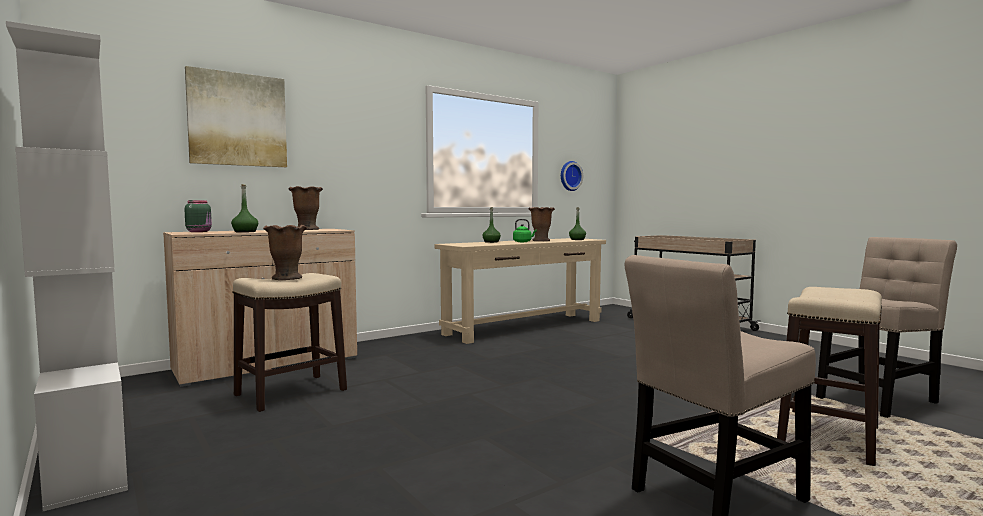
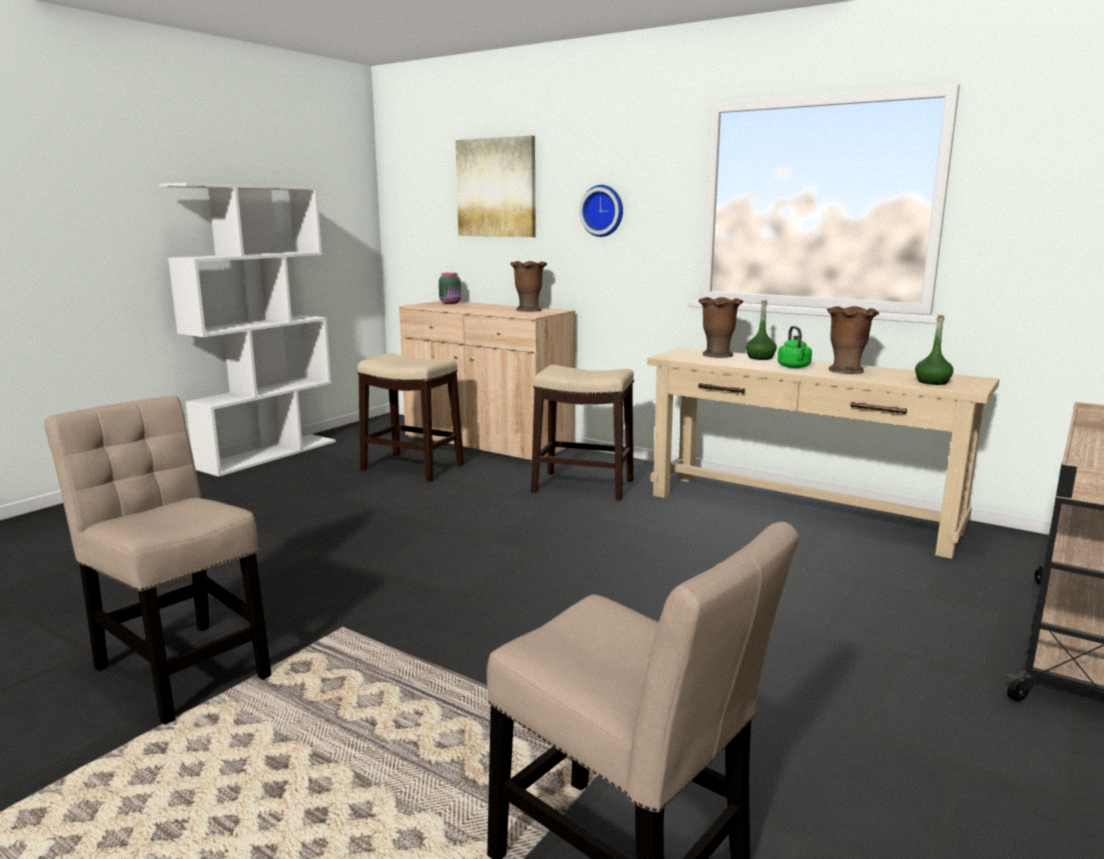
camera: 70 degrees right, 10 degrees up
green bottle [231,184,258,232] -> none
brown vase [263,225,307,280] -> brown vase moved to [699,297,743,358]
wall clock [561,161,583,191] -> wall clock moved to [579,185,623,237]
stool [777,287,882,466] -> stool moved to [531,365,634,501]

